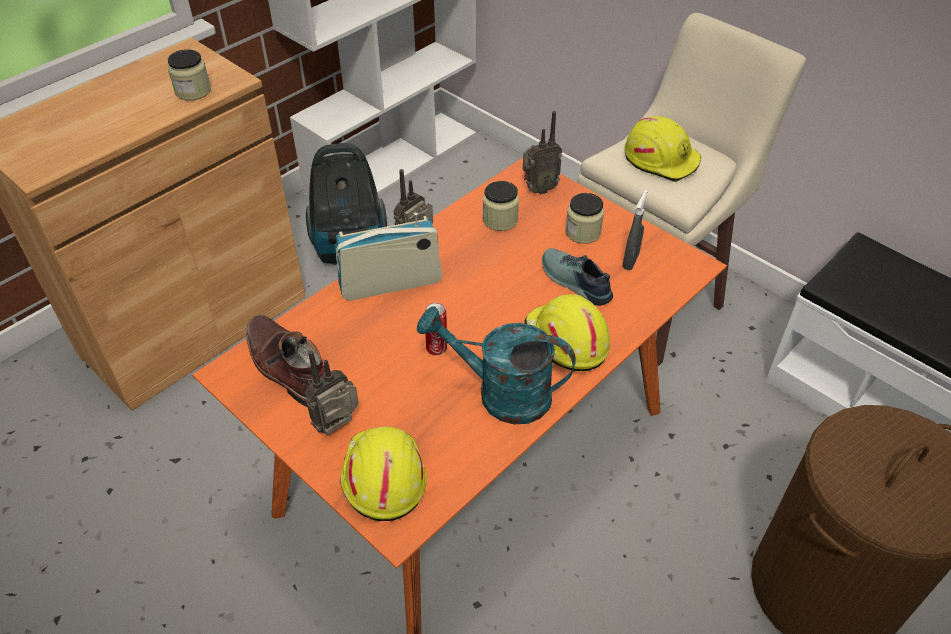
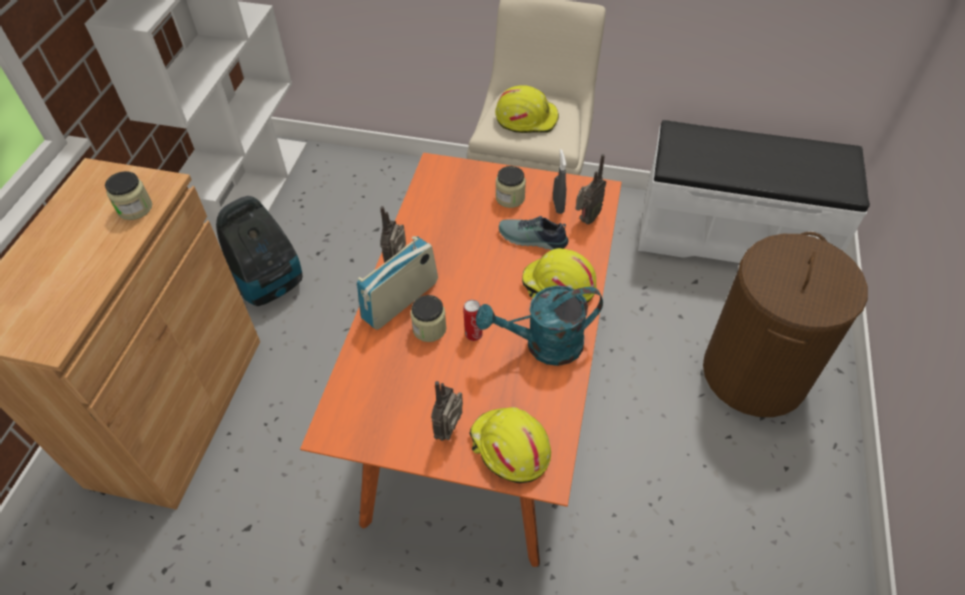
camera: 30 degrees left, 5 degrees up
brown boot [246,315,325,407] -> none
jar [483,181,519,231] -> jar moved to [410,295,447,342]
radio [523,111,562,195] -> radio moved to [576,154,607,224]

